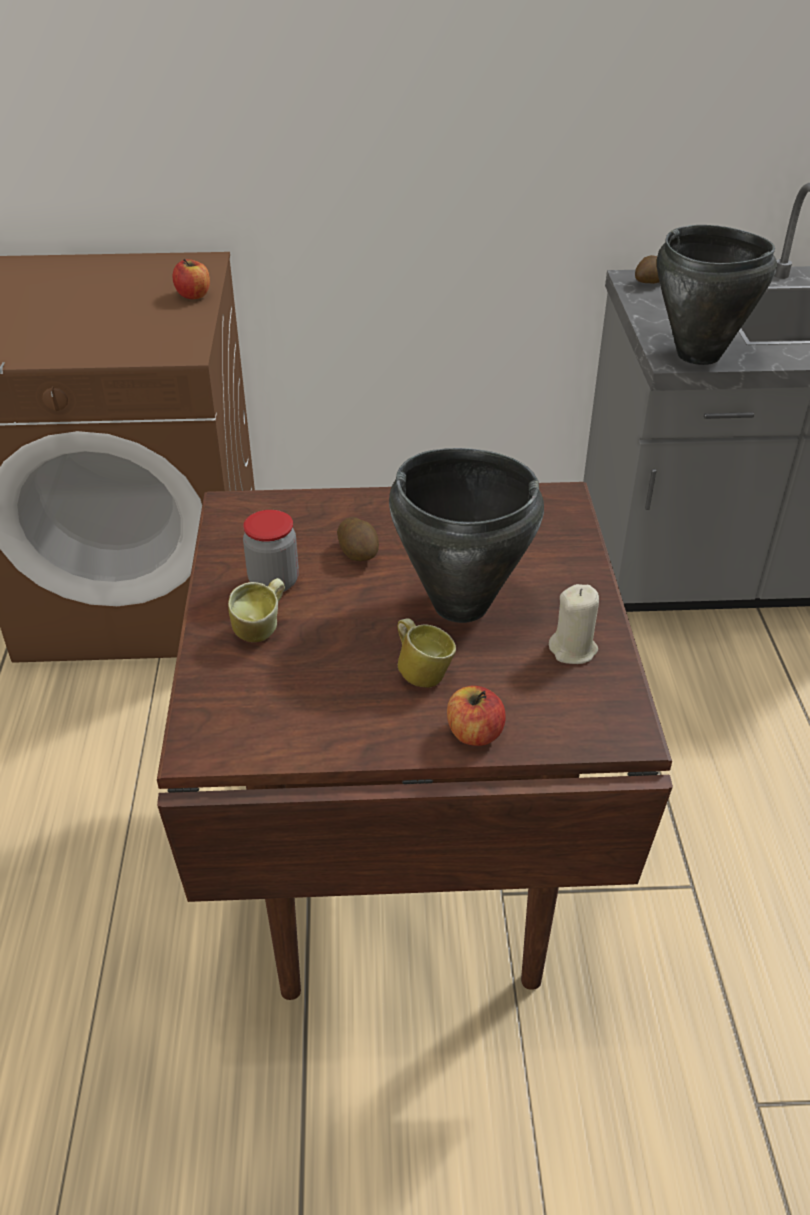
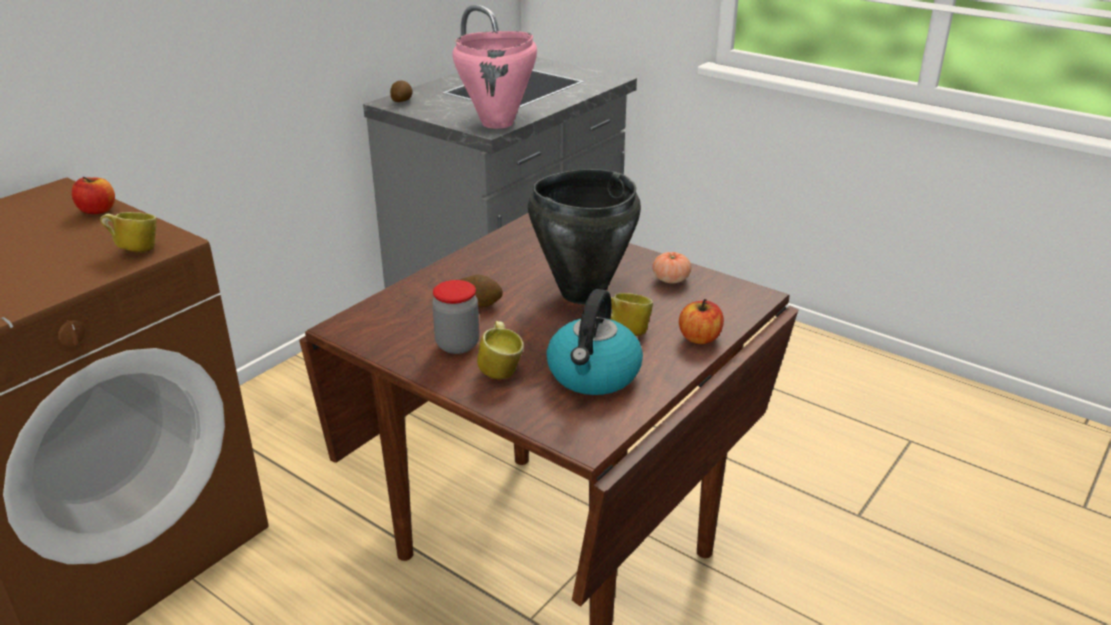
camera: 50 degrees left, 10 degrees down
beige candle [549,584,599,664] -> tomato [652,252,691,283]
black cooking pot [657,225,777,365] -> pink cooking pot [452,31,537,129]
none -> mug [100,212,156,252]
none -> kettle [546,289,643,395]

